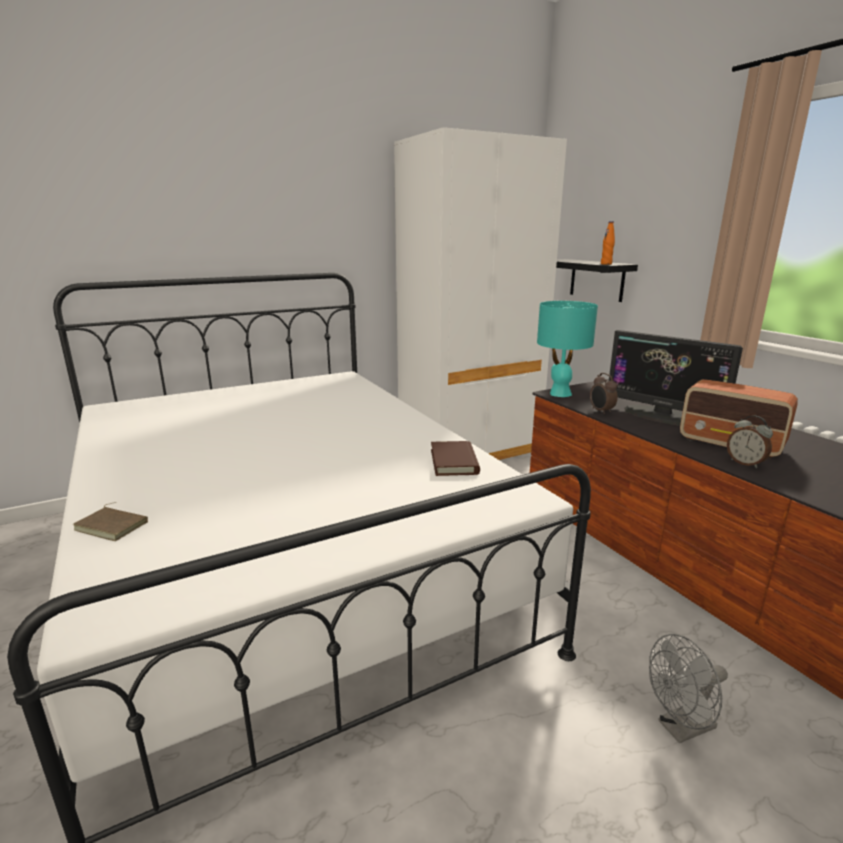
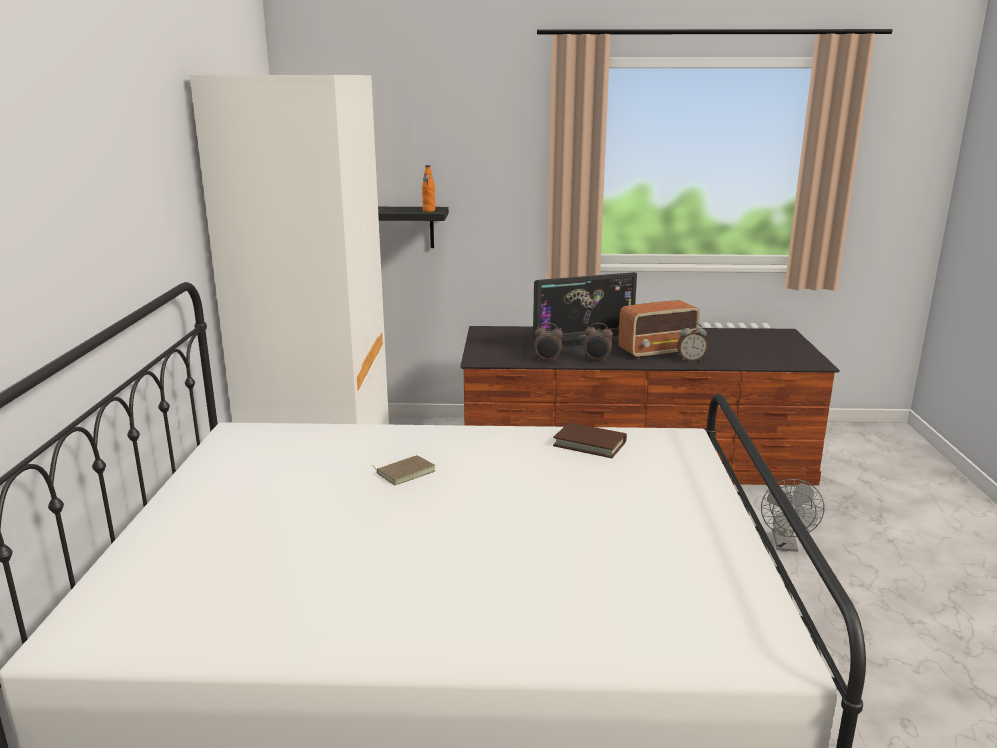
camera: 60 degrees left, 0 degrees up
brown book [73,502,148,541] -> brown book moved to [371,455,435,485]
turquoise table lamp [537,301,598,397] -> none
none -> alarm clock [584,323,613,362]

